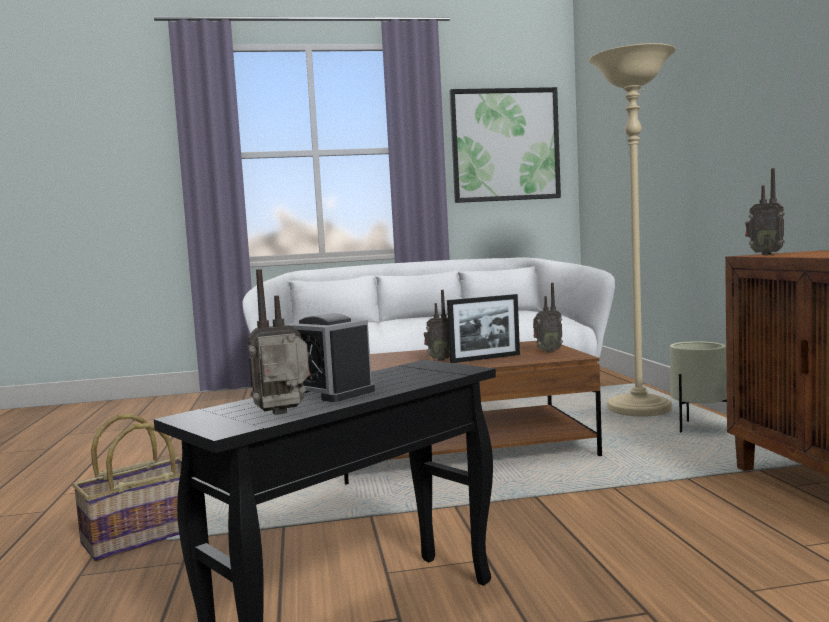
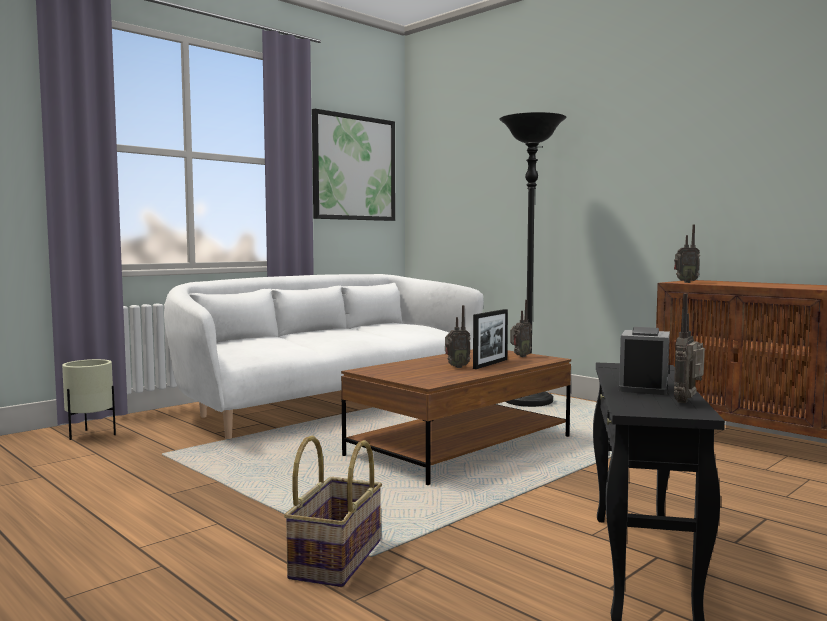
camera: 35 degrees left, 0 degrees up
alarm clock [285,313,375,402] -> alarm clock turned 75 degrees counterclockwise [619,327,670,395]
beige floor lamp [589,43,676,416] -> black floor lamp [499,112,566,407]
beige planter [670,341,727,432] -> beige planter moved to [62,359,116,440]

